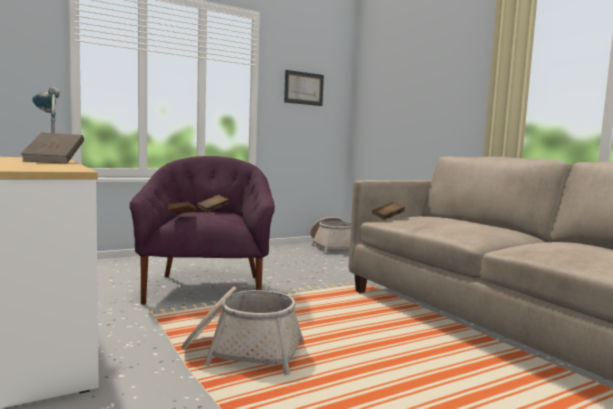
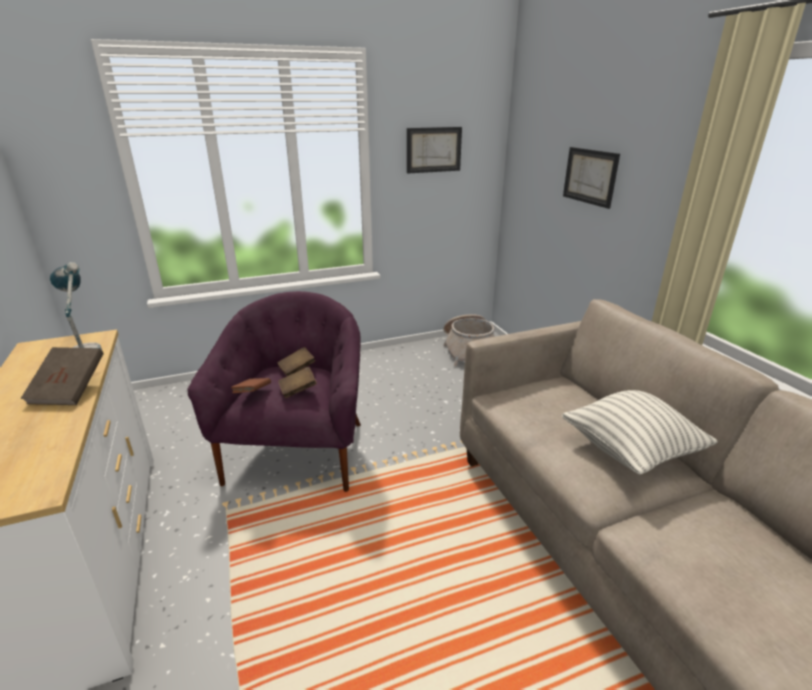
camera: 10 degrees right, 20 degrees up
basket [181,287,304,375] -> none
brown book [372,202,405,220] -> brown book moved to [278,367,317,398]
none -> pillow [562,390,718,474]
none -> picture [563,147,620,209]

